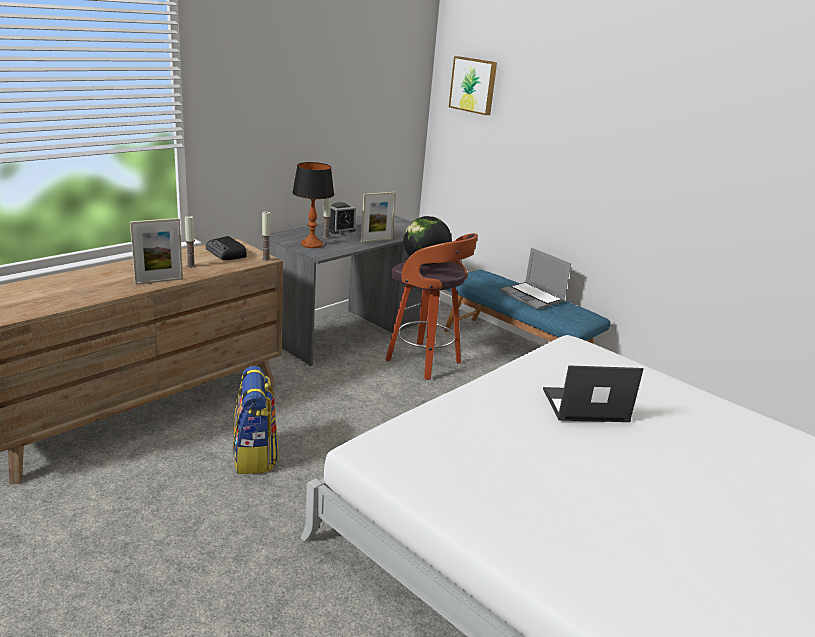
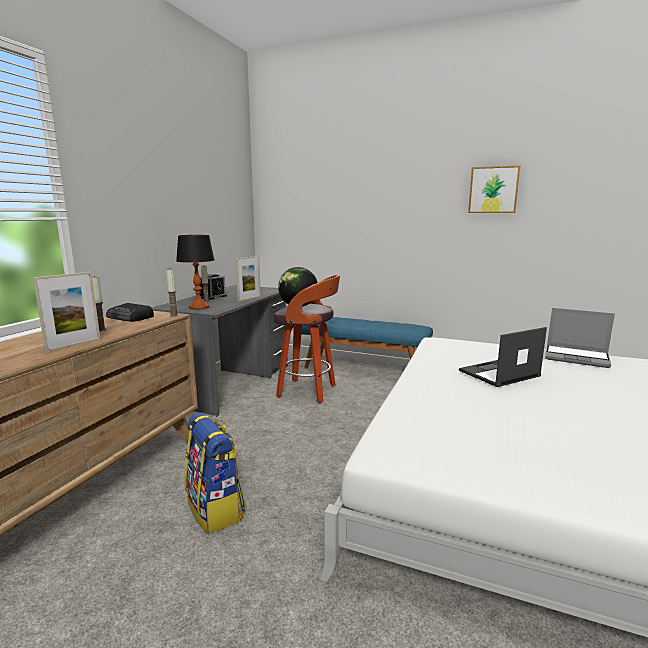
camera: 20 degrees left, 10 degrees down
picture [449,56,497,115] -> picture moved to [468,166,520,213]
laptop [500,247,571,310] -> laptop moved to [545,308,615,368]

